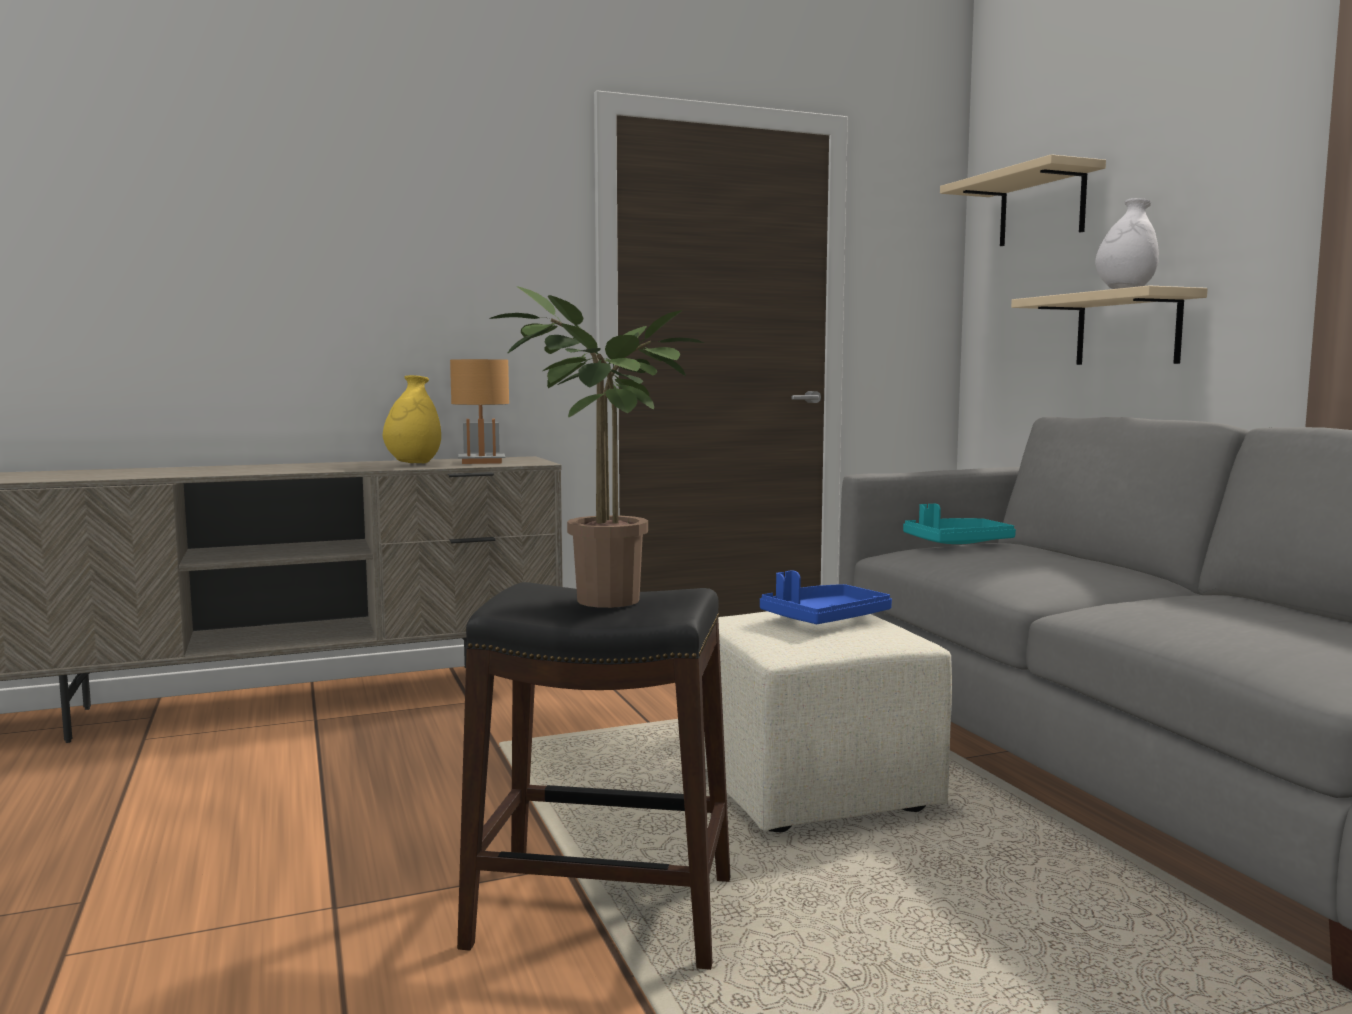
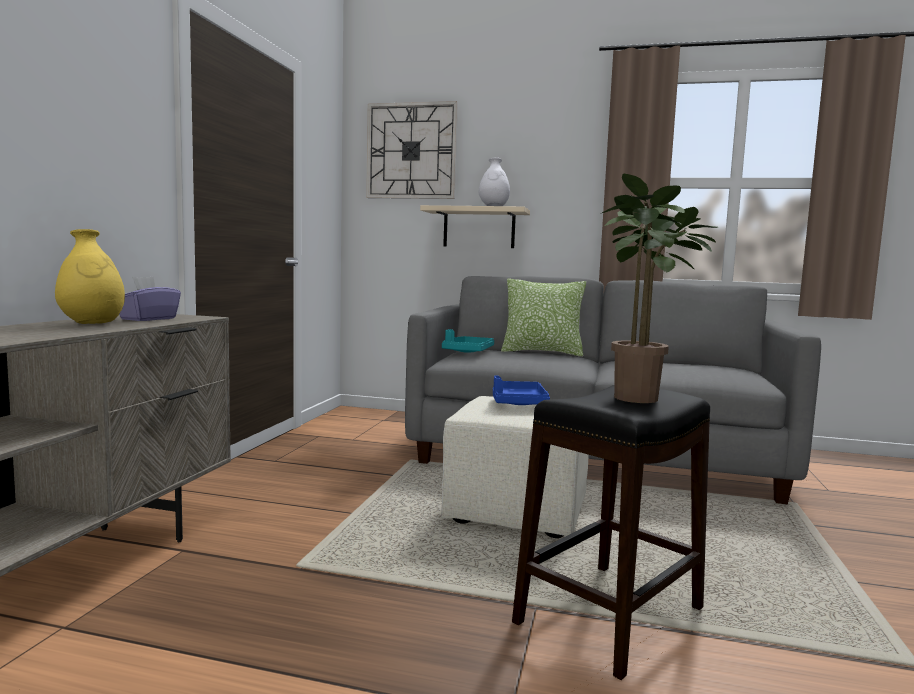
camera: 55 degrees left, 0 degrees up
brown table lamp [450,359,509,464] -> purple tissue box [119,277,181,321]
beige shelf [940,154,1106,246] -> wall clock [366,101,458,199]
none -> pillow [501,279,586,357]

